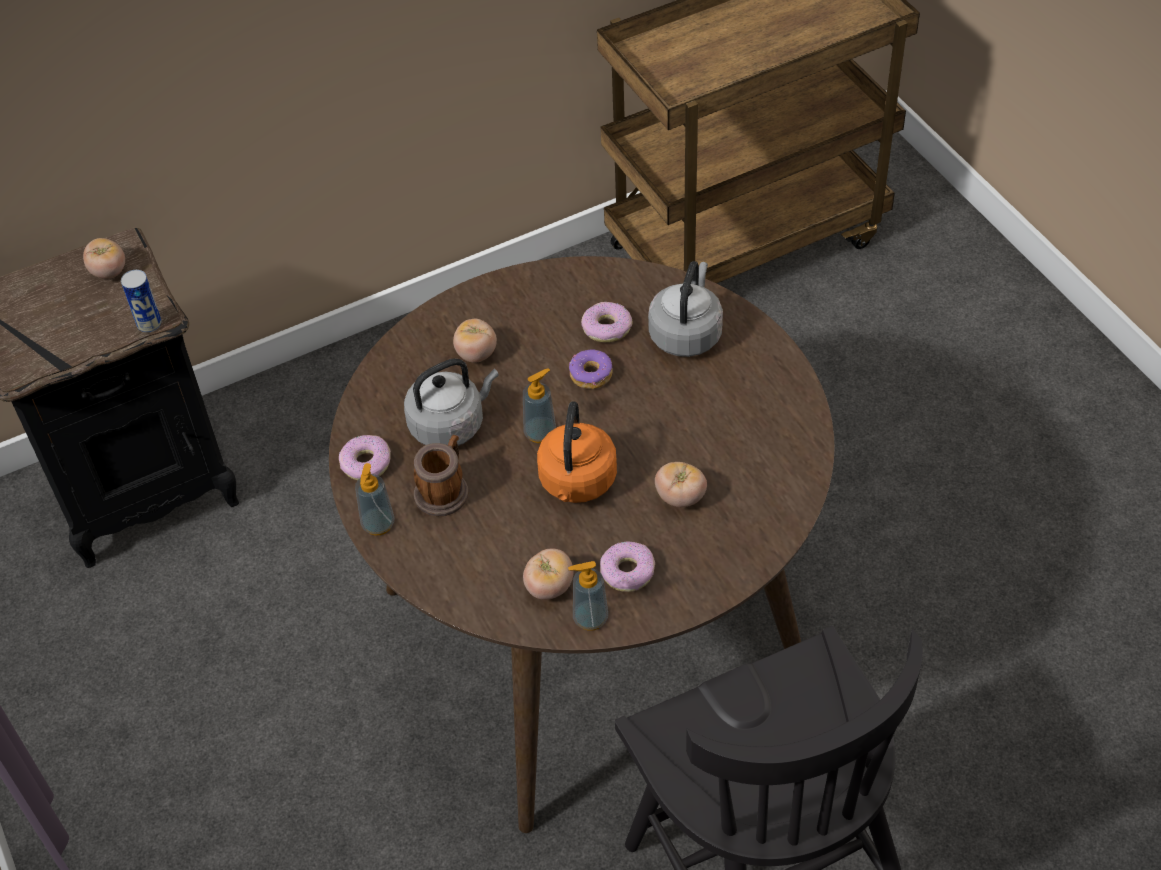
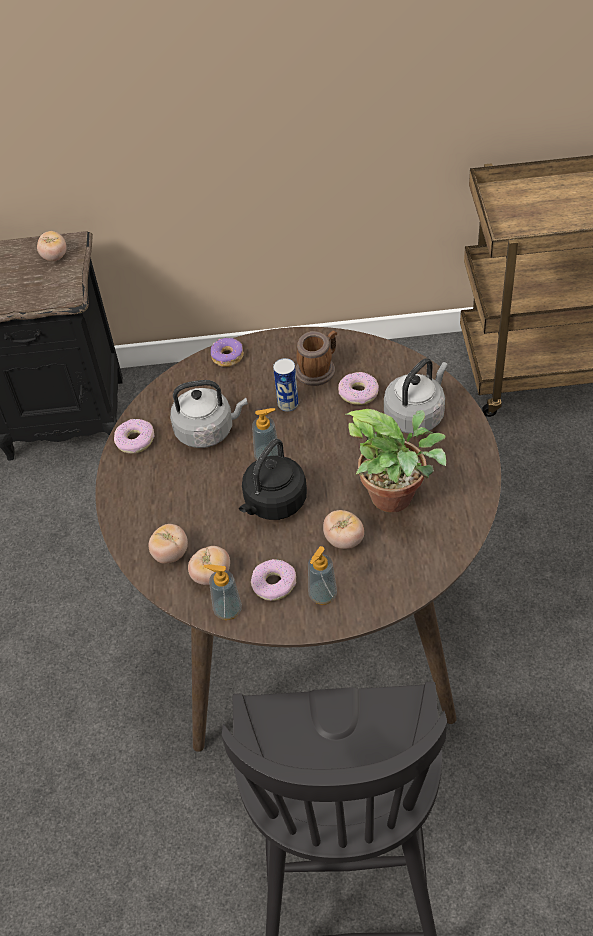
camera: 25 degrees right, 0 degrees up
can [121,270,161,333] -> can moved to [273,358,299,412]
soap dispenser [355,463,394,535] -> soap dispenser moved to [308,546,337,605]
mug [414,435,469,516] -> mug moved to [295,331,337,386]
tomato [453,319,497,363] -> tomato moved to [149,524,188,564]
orange kettle [537,401,617,503] -> black kettle [239,439,307,520]
donut [569,349,613,389] -> donut moved to [211,338,244,367]
none -> potted plant [346,409,446,513]

